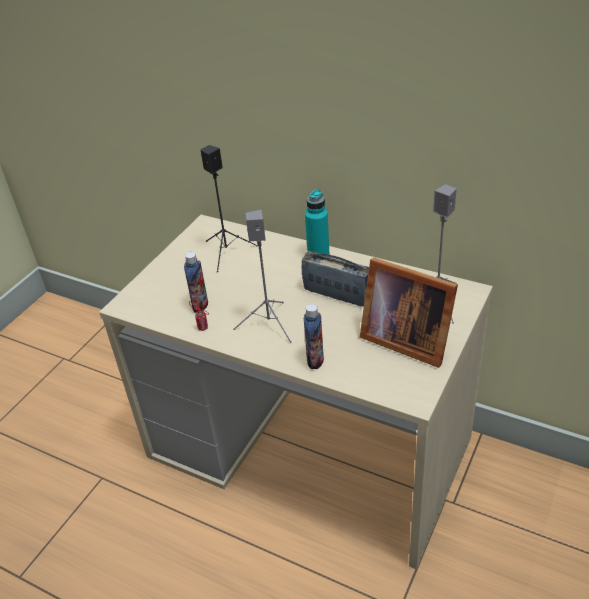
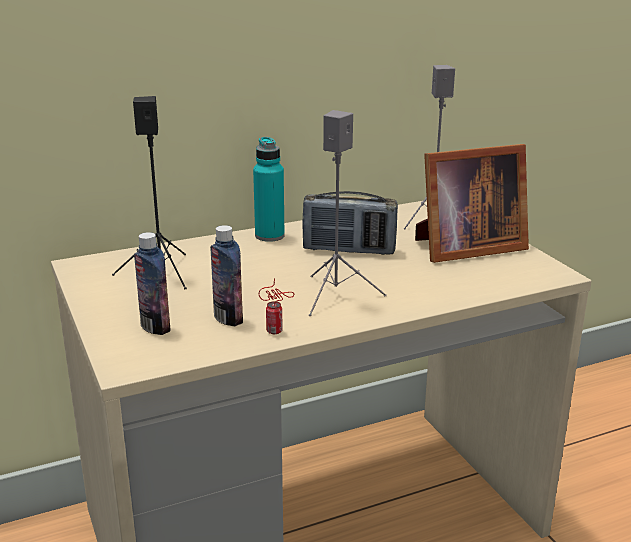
camera: 55 degrees left, 15 degrees down
radio [302,251,369,307] -> radio turned 150 degrees counterclockwise [303,191,398,255]
bottle [304,304,324,369] -> bottle moved to [134,232,171,335]

